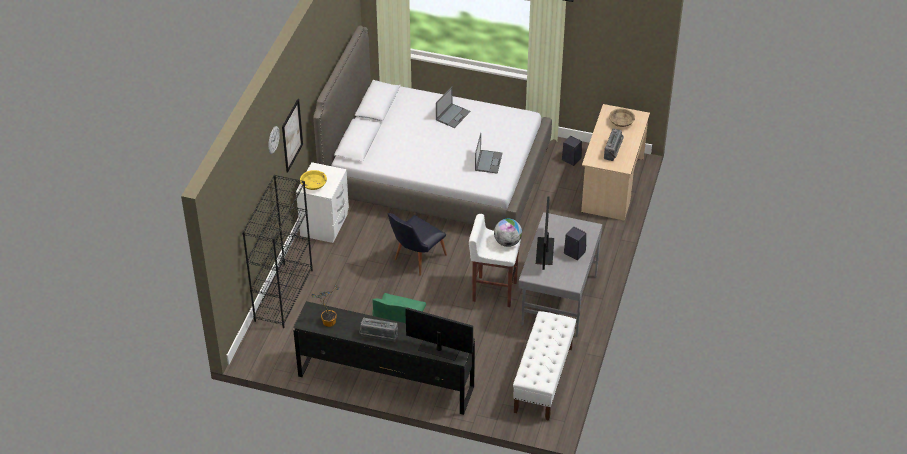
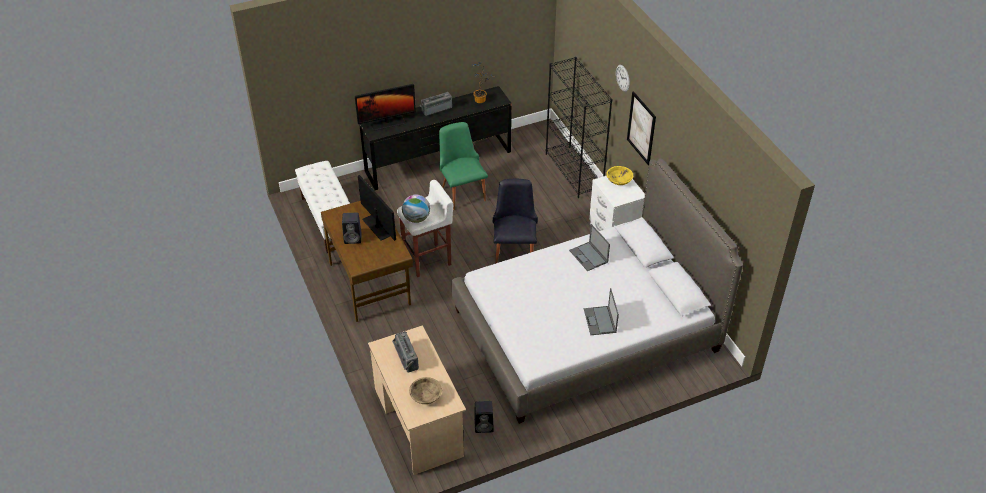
camera: 140 degrees right, 0 degrees up
laptop [475,133,503,174] -> laptop moved to [569,224,610,271]
grey desk [518,212,603,337] -> brown desk [321,201,413,322]

